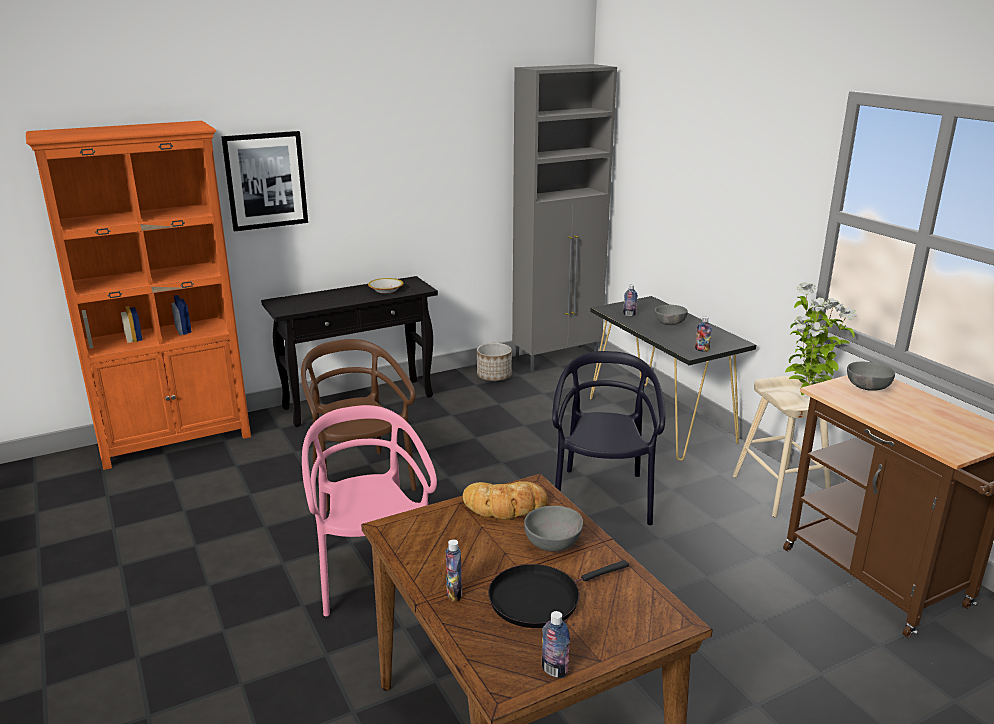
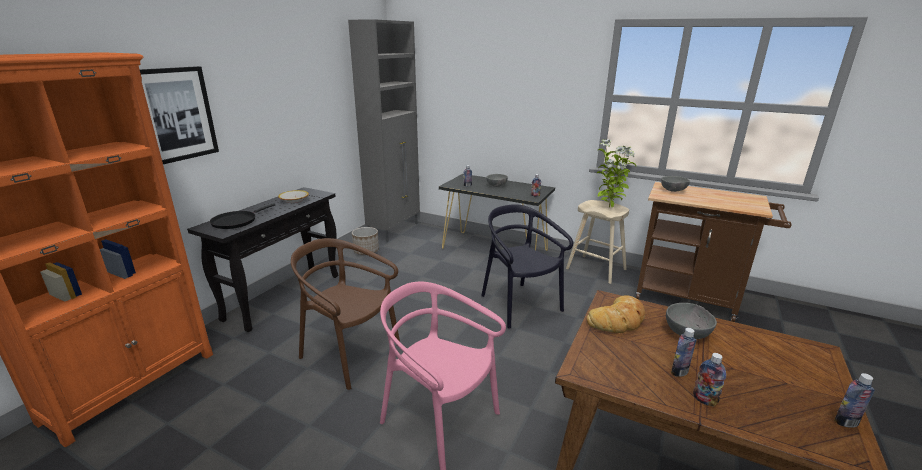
camera: 35 degrees left, 0 degrees up
black frying pan [488,560,629,628] -> black frying pan moved to [210,203,275,229]
none -> bottle [671,328,696,377]

